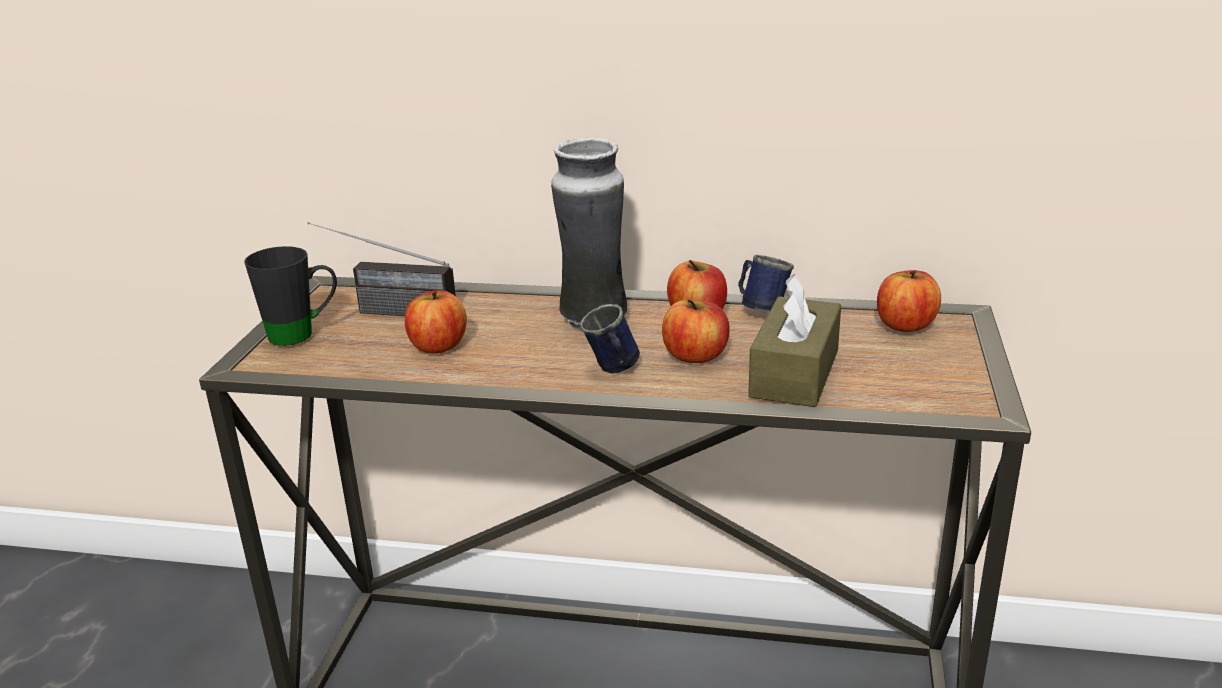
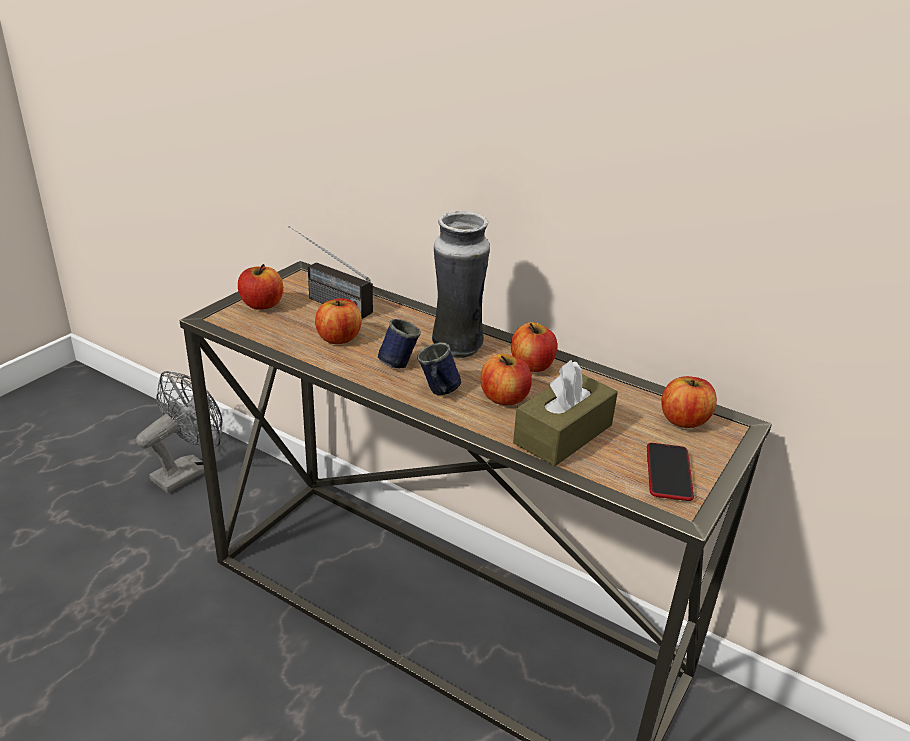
camera: 20 degrees right, 5 degrees up
black mug [244,246,337,346] -> apple [238,264,283,310]
blue mug [738,255,794,313] -> blue mug moved to [378,319,421,368]
none -> grey fan [136,371,223,493]
none -> phone [647,443,694,501]

